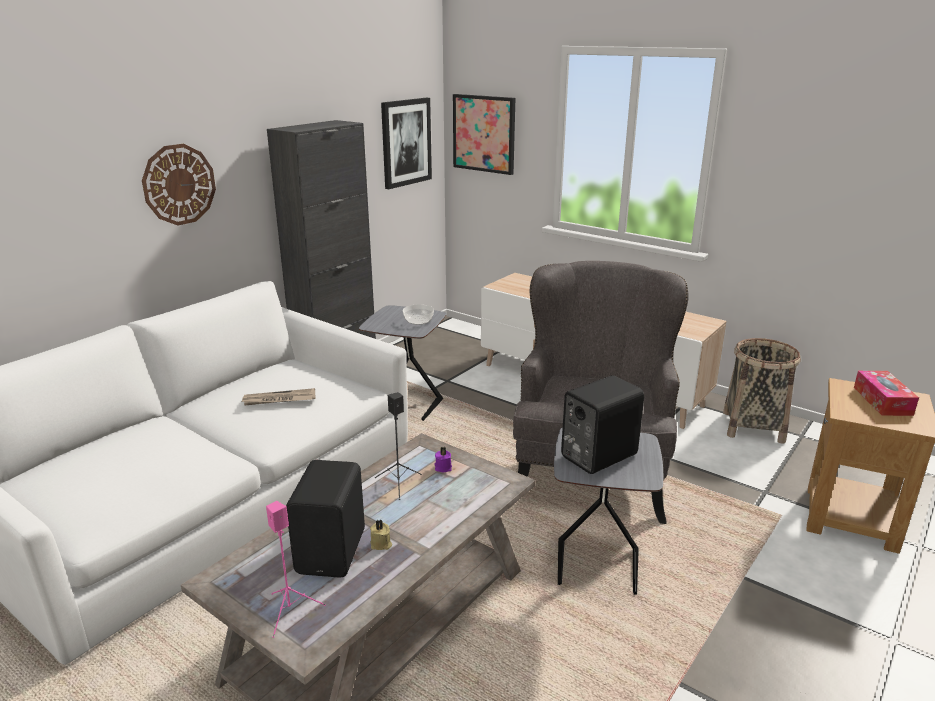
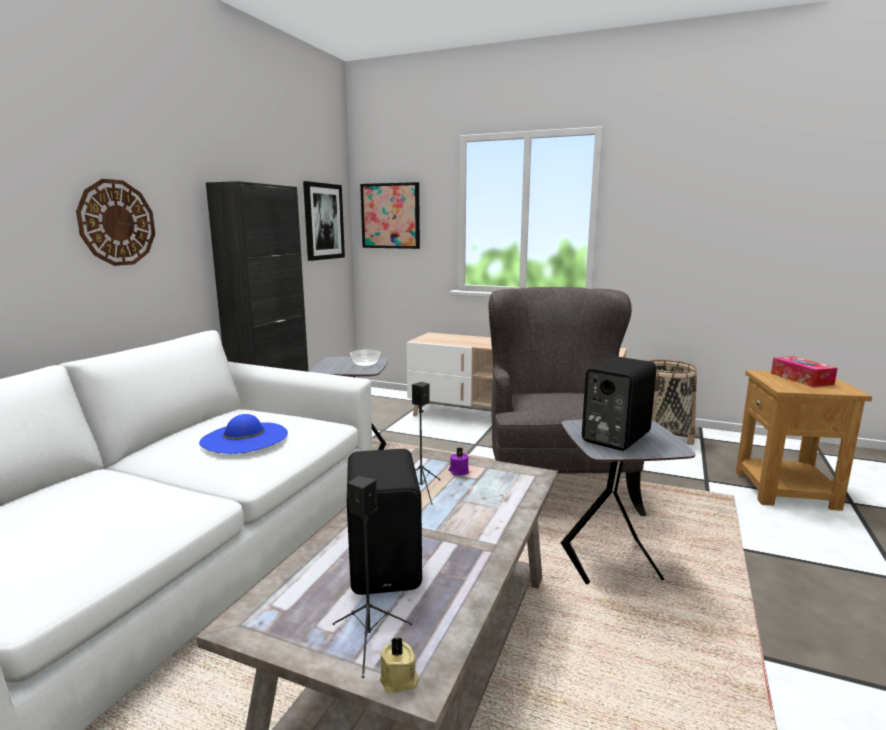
camera: 15 degrees left, 10 degrees down
newspaper [241,388,315,406] -> blue hat [199,414,288,454]
pink speaker [266,501,326,638] -> black speaker [333,476,412,678]
beige candle [370,520,392,550] -> beige candle moved to [380,637,419,693]

